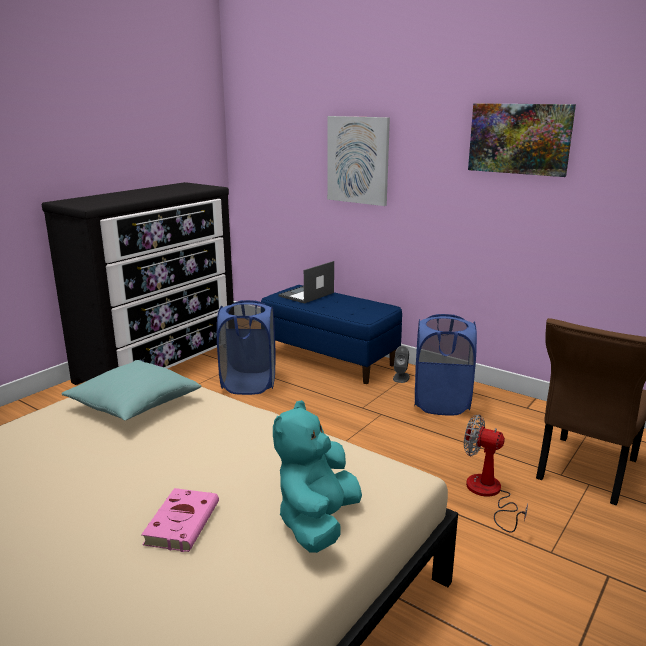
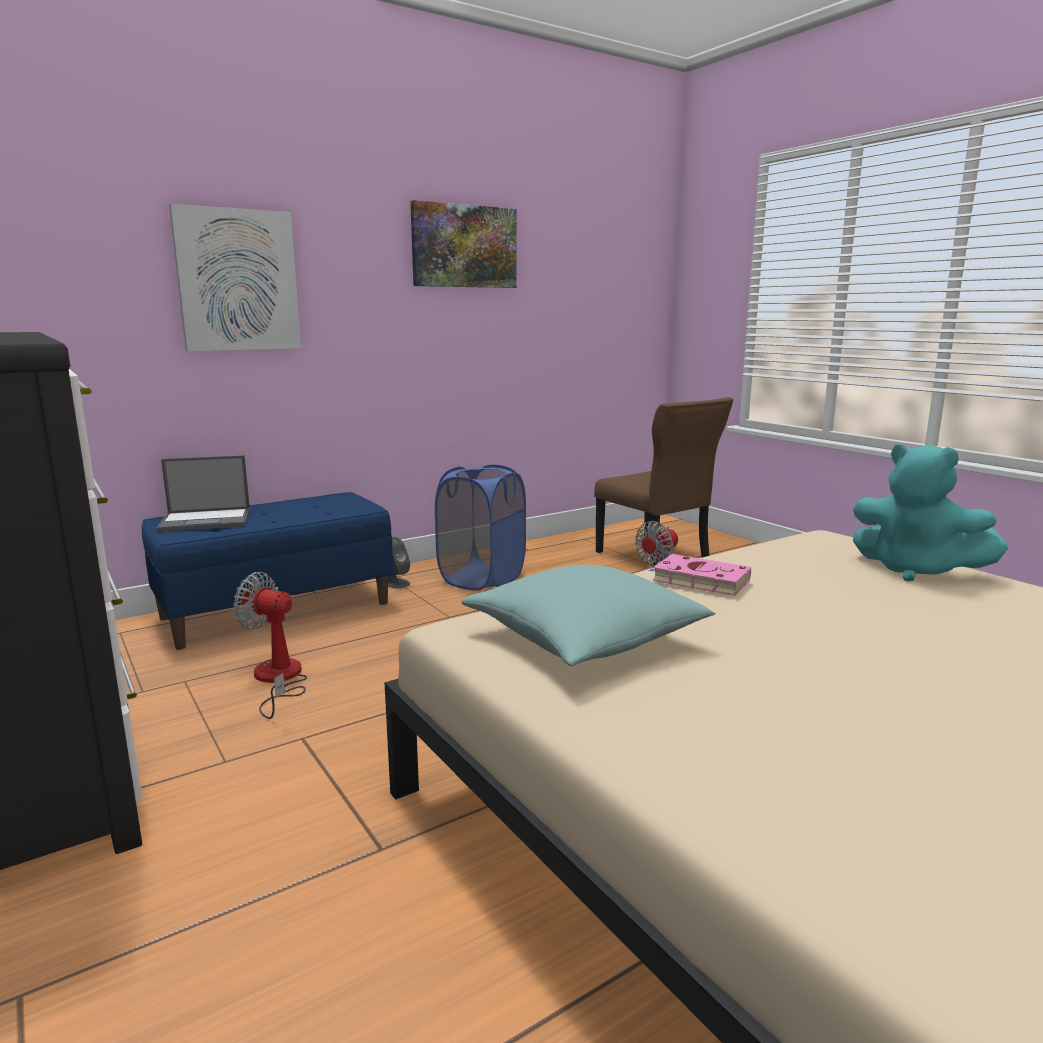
camera: 70 degrees left, 5 degrees down
pink book [141,488,219,552] -> pink book moved to [647,554,751,596]
blue laundry basket [217,300,276,395] -> fan [233,572,307,719]
laptop [278,261,334,304] -> laptop turned 75 degrees counterclockwise [156,455,250,532]

